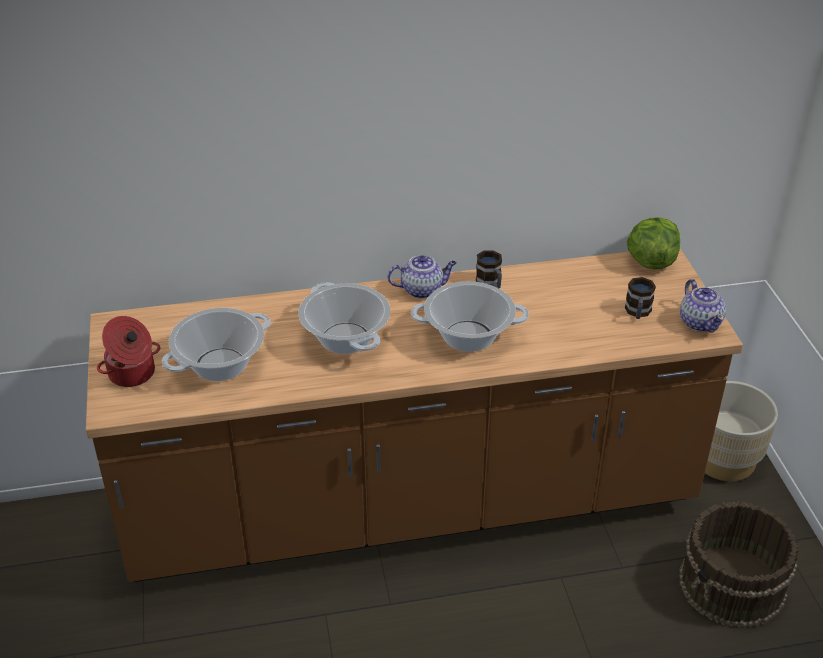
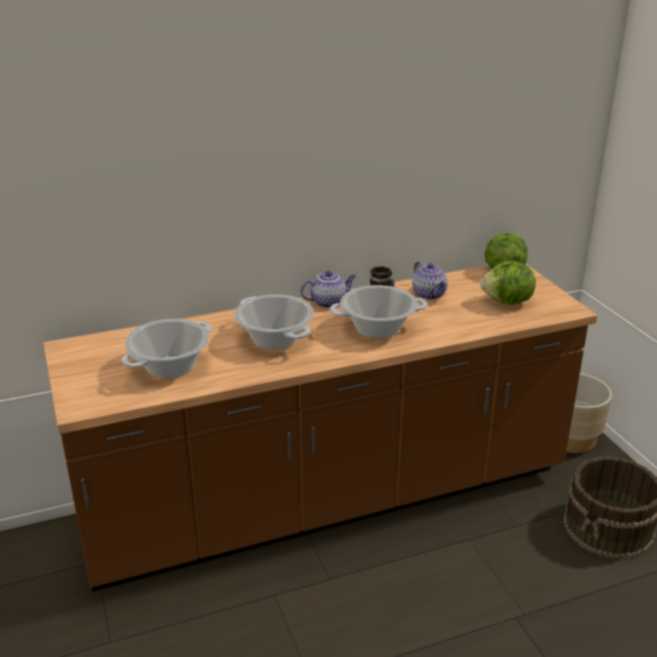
camera: 10 degrees left, 10 degrees down
cooking pot [97,316,160,387] -> none
mug [625,277,656,319] -> lettuce [480,261,536,305]
teapot [680,279,726,333] -> teapot moved to [412,261,448,300]

